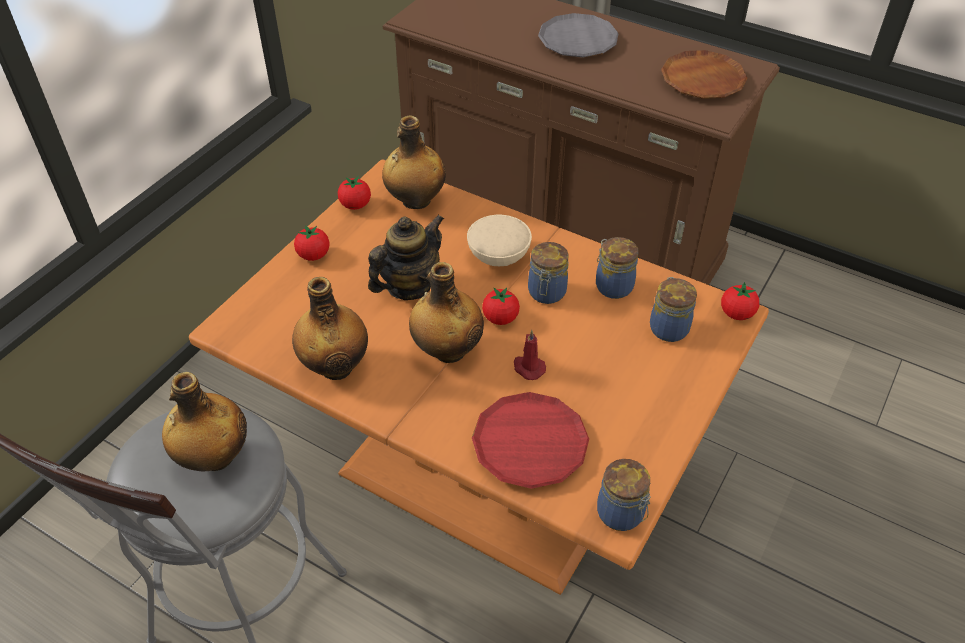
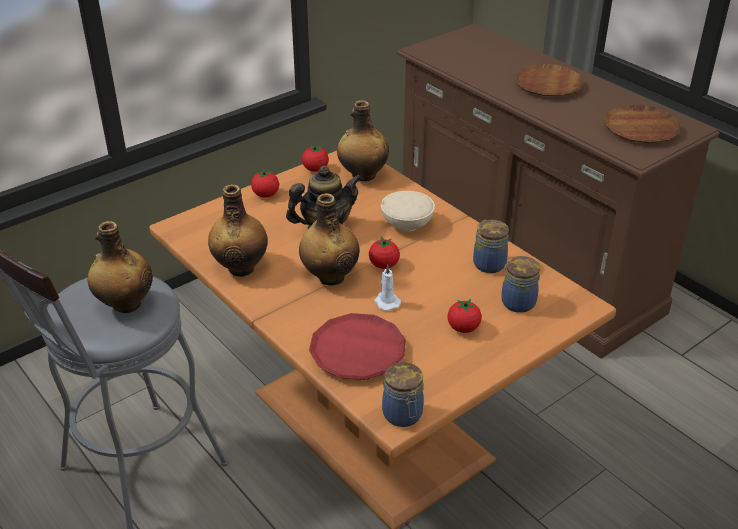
camera: 20 degrees right, 10 degrees down
red candle [514,330,546,380] -> white candle [374,265,401,311]
jar [528,242,569,304] -> none
grey plate [538,13,619,58] -> brown plate [514,64,584,96]
tomato [721,282,759,320] -> tomato moved to [447,299,482,333]

